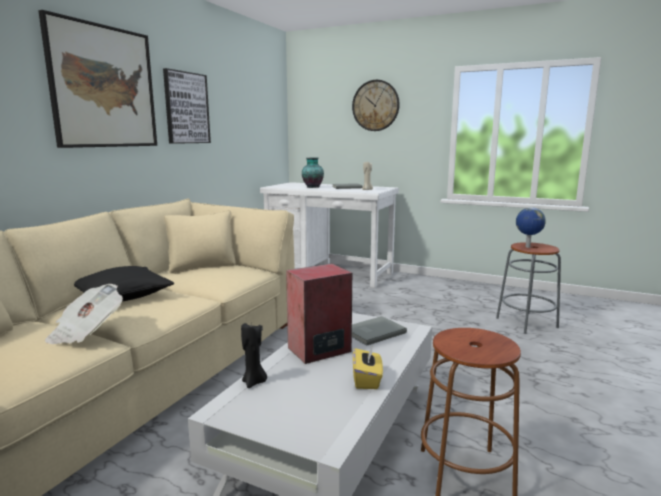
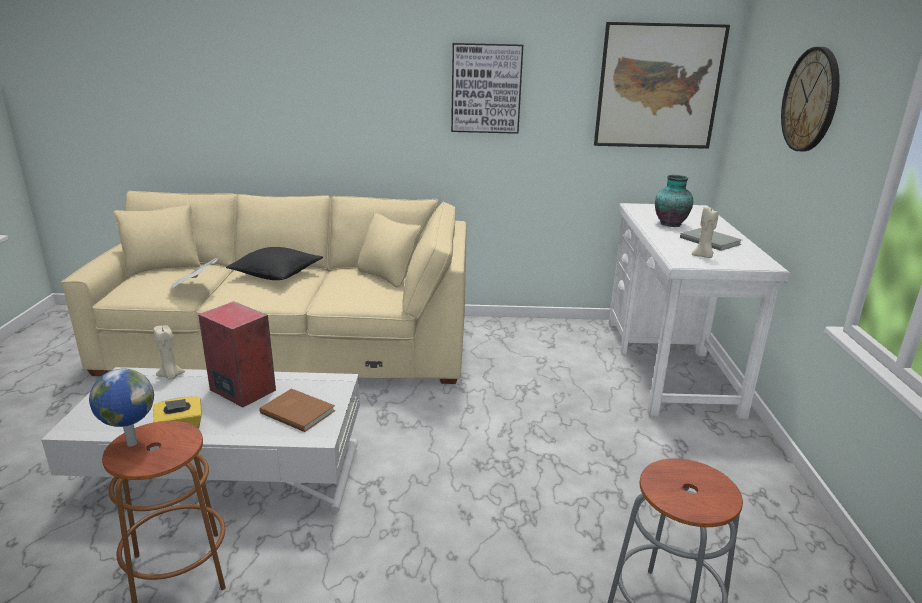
camera: 65 degrees right, 10 degrees up
picture [38,10,157,148] -> picture moved to [594,22,730,149]
black candle [241,323,267,388] -> beige candle [154,325,185,380]
grey book [352,316,407,346] -> brown book [259,388,335,432]
globe [516,207,546,248] -> globe moved to [89,369,154,447]

